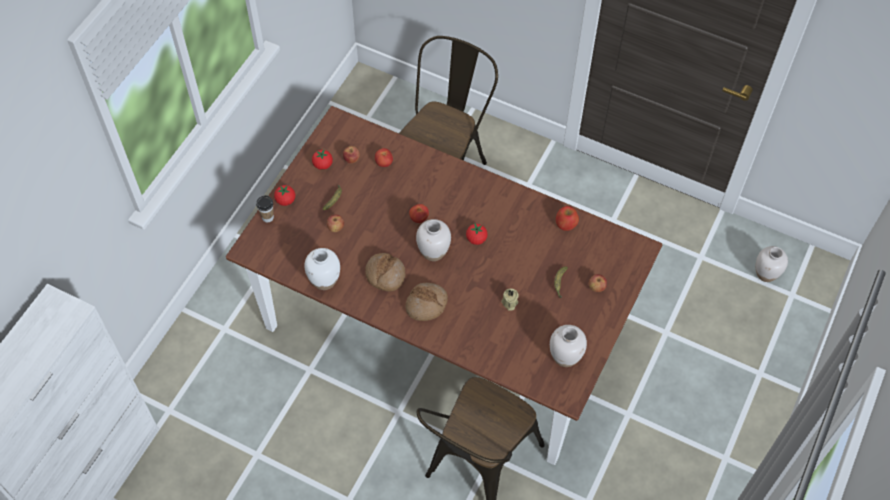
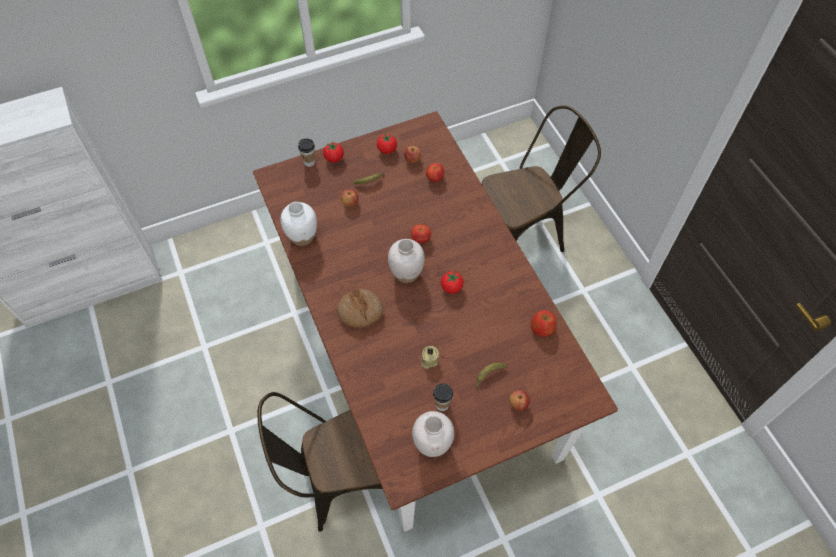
camera: 40 degrees right, 0 degrees up
bread [365,253,405,291] -> none
white vase [756,246,788,282] -> none
none -> cup [433,383,453,411]

